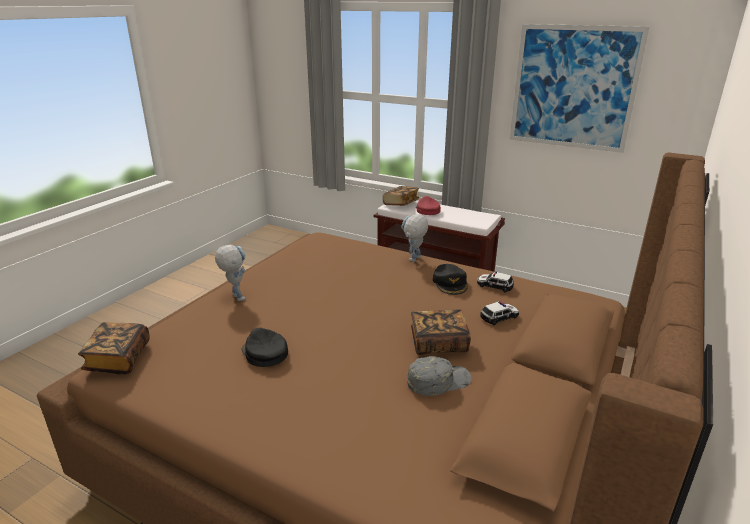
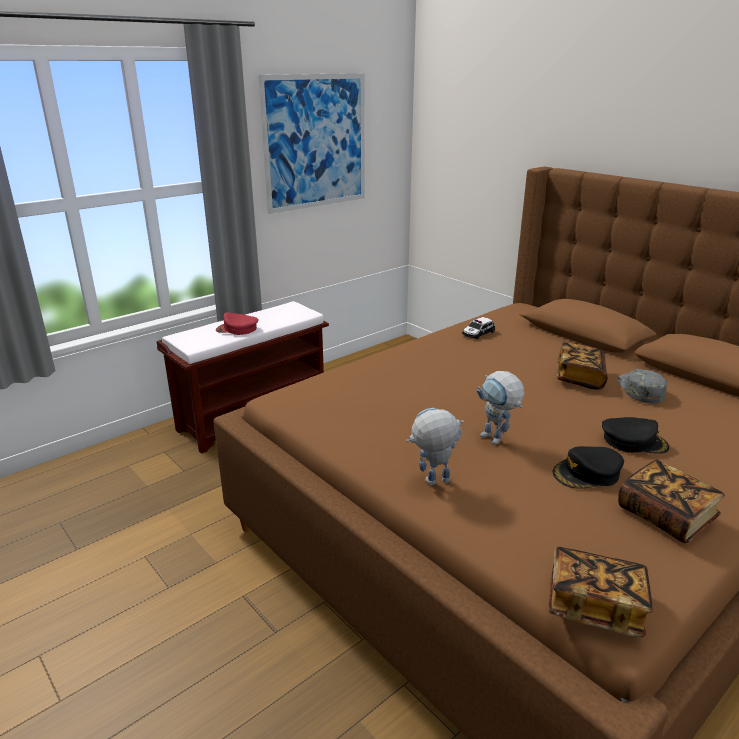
camera: 70 degrees left, 0 degrees up
book [383,186,419,206] -> book moved to [618,459,725,543]
toy robot [401,214,428,262] -> toy robot moved to [477,371,525,445]
black cap [433,264,468,295] -> black cap moved to [602,417,669,454]
toy car [480,301,519,325] -> none

